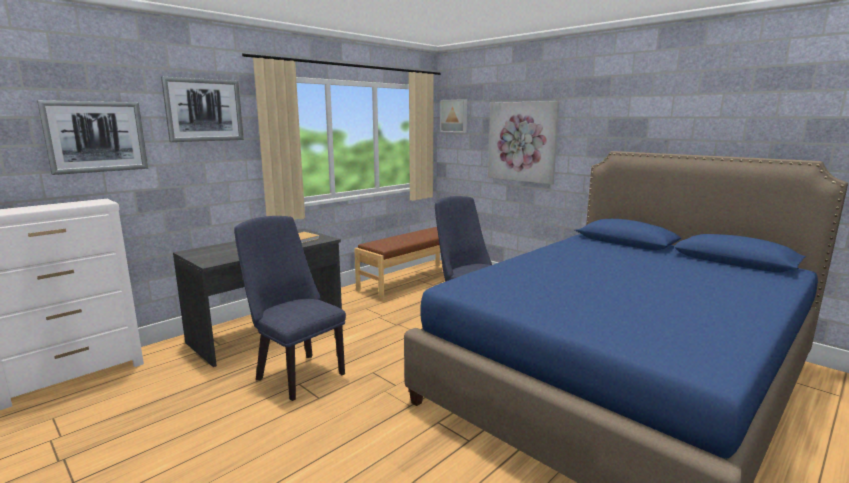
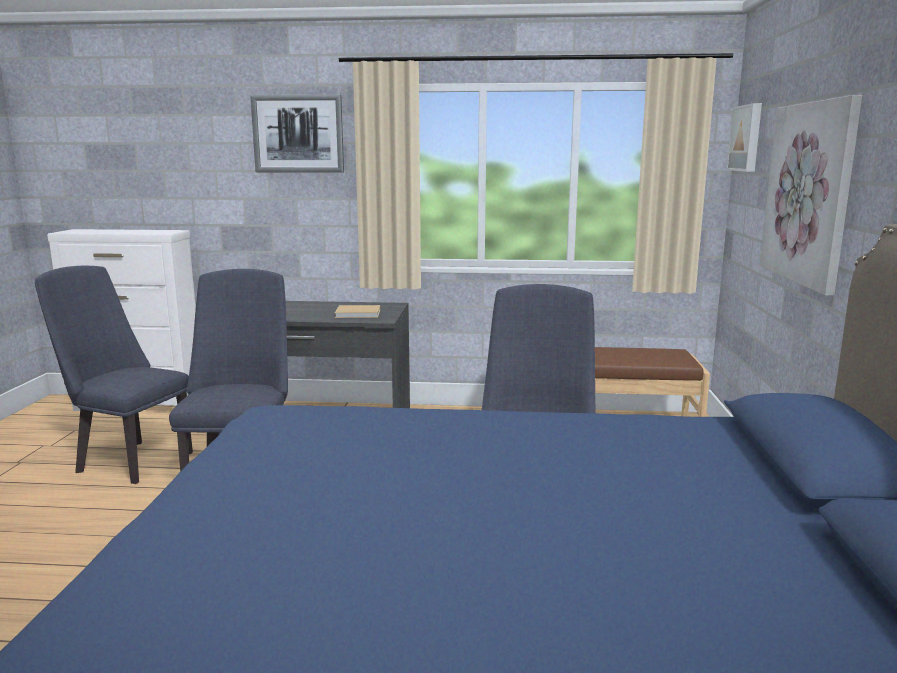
camera: 50 degrees right, 0 degrees up
picture [37,100,148,175] -> none
none -> blue chair [35,266,193,484]

